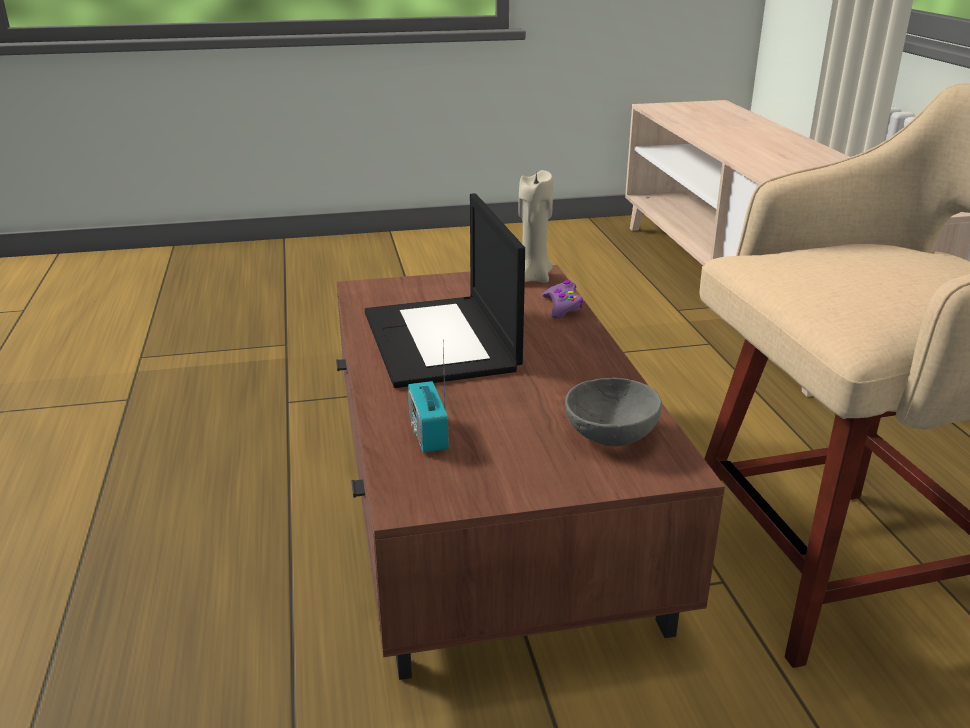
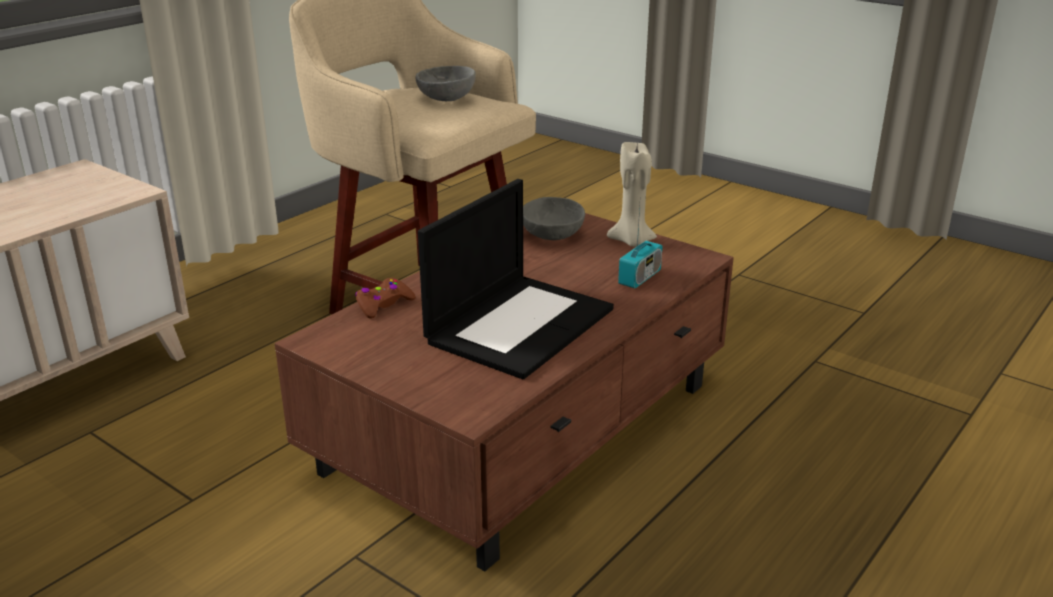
camera: 130 degrees left, 0 degrees up
beige candle [518,170,553,283] -> beige candle moved to [607,141,657,247]
purple game controller [542,280,583,319] -> brown game controller [355,278,416,319]
none -> grey bowl [416,66,476,101]

